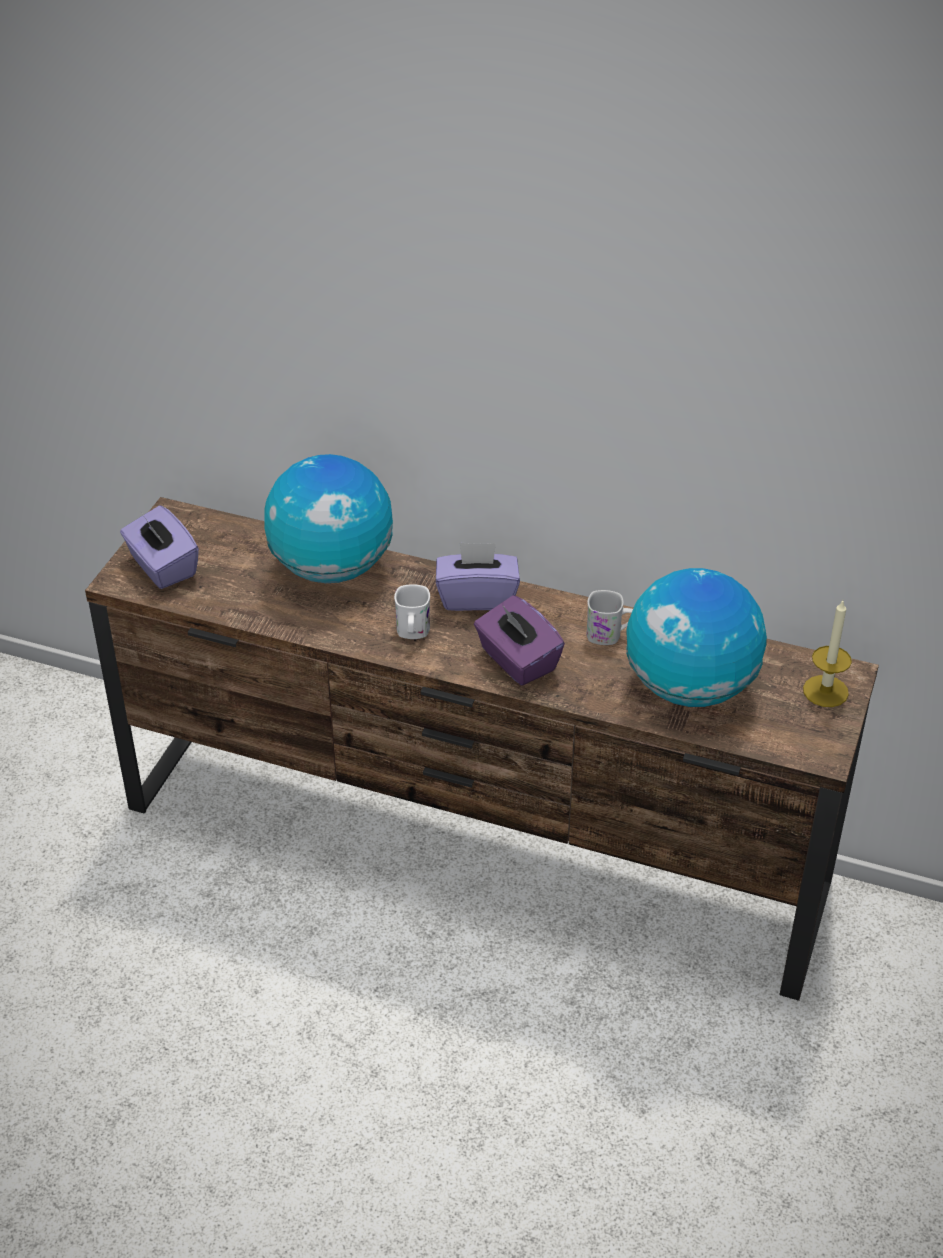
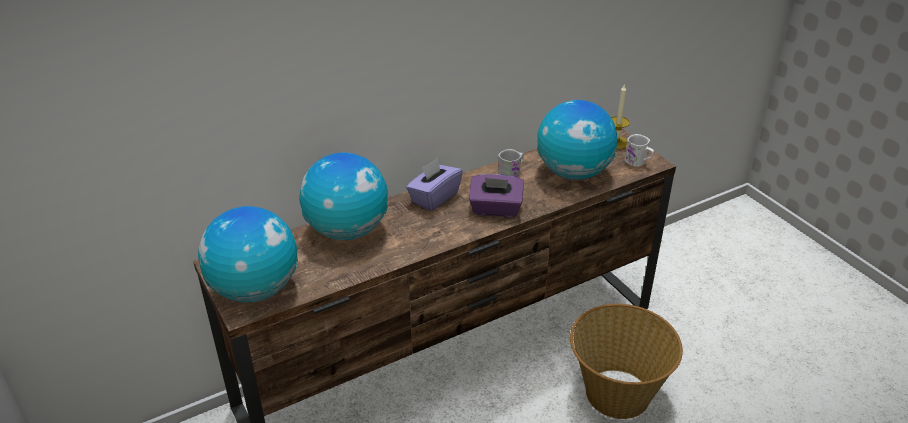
camera: 50 degrees left, 5 degrees down
purple tissue box [120,506,199,589] -> globe [198,206,298,303]
white mug [394,584,430,639] -> white mug moved to [625,134,654,167]
none -> basket [570,304,683,419]

